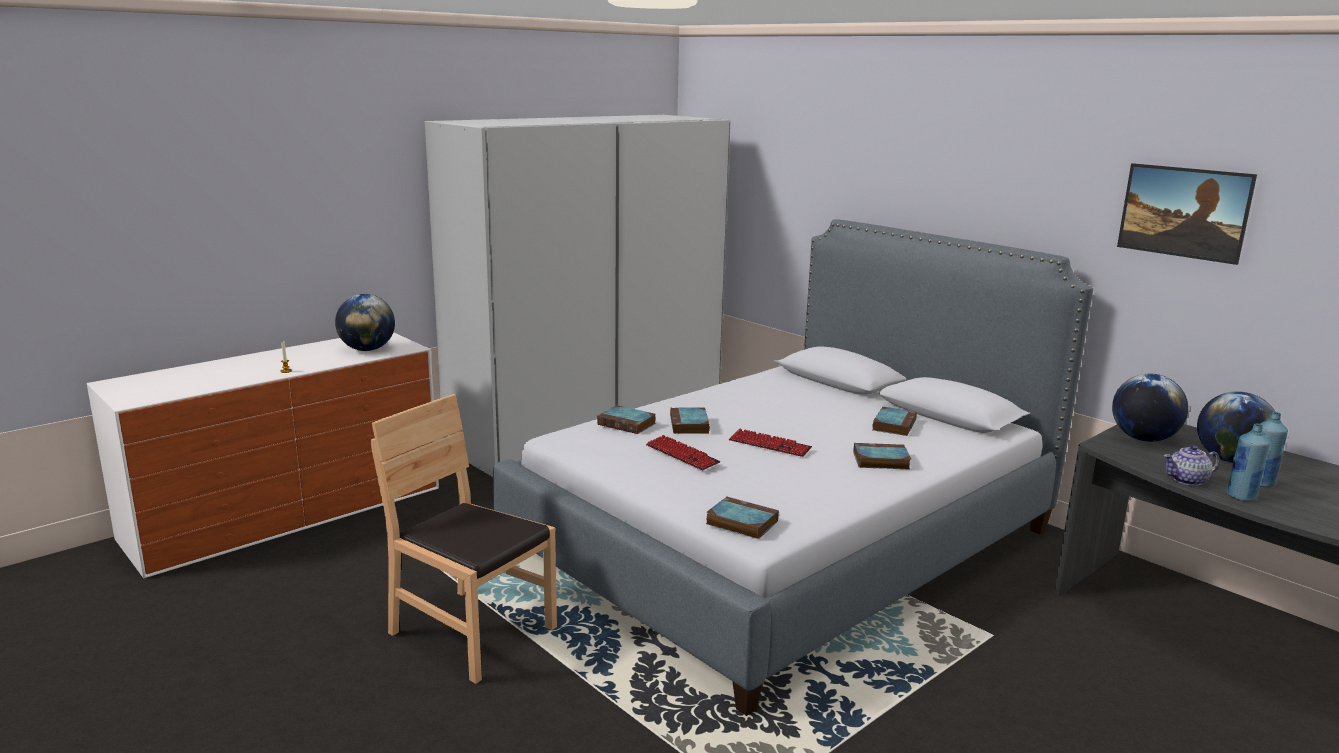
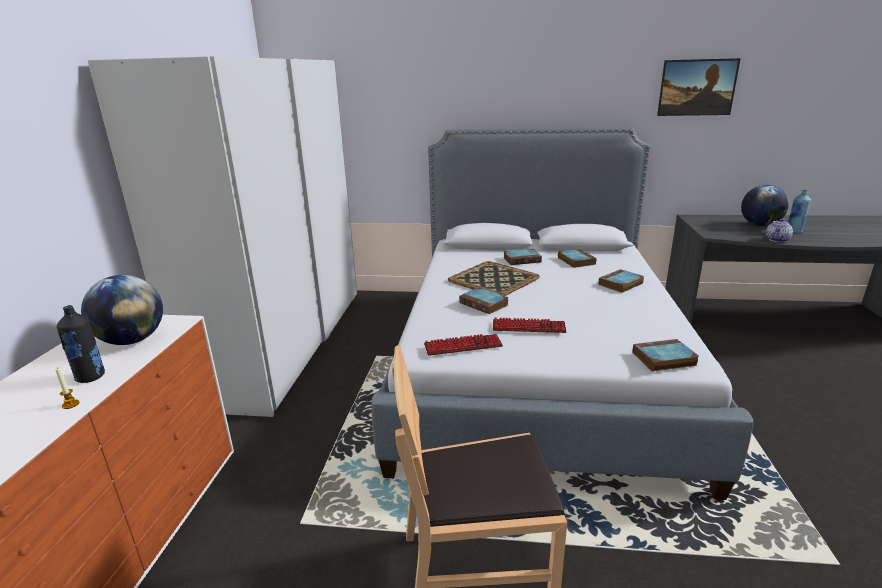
camera: 40 degrees left, 5 degrees up
book [597,405,656,434] -> book moved to [504,249,542,265]
keyboard [729,428,812,457] -> keyboard moved to [424,334,503,356]
globe [1112,374,1188,442] -> none
blue bottle [1226,424,1270,502] -> none
none -> black bottle [57,305,105,383]
none -> tray [448,261,540,296]

